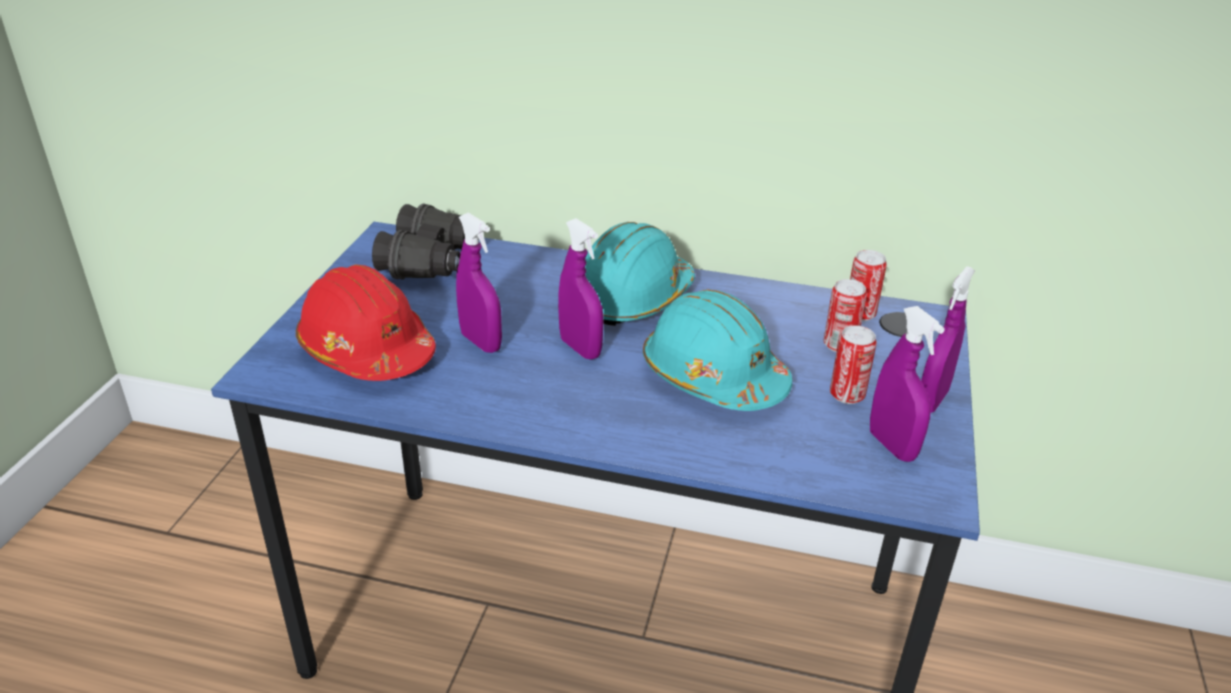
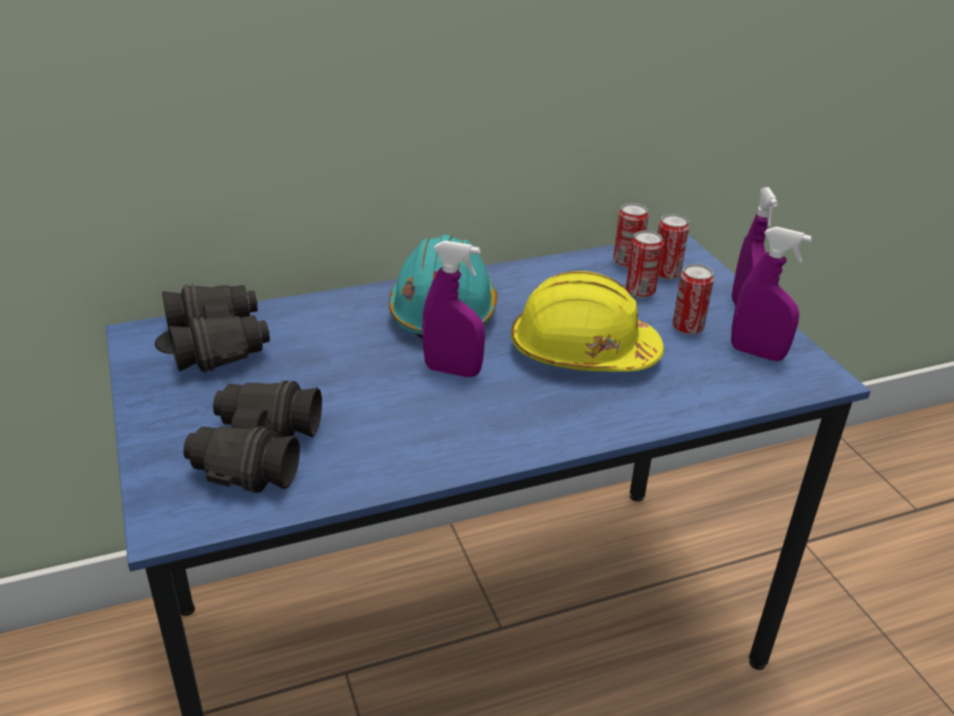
camera: 35 degrees left, 0 degrees up
red hard hat [296,265,436,381] -> black binoculars [183,381,322,493]
purple spray bottle [456,213,502,353] -> none
turquoise hard hat [643,289,792,411] -> yellow hard hat [511,271,664,371]
none -> can [658,214,689,280]

